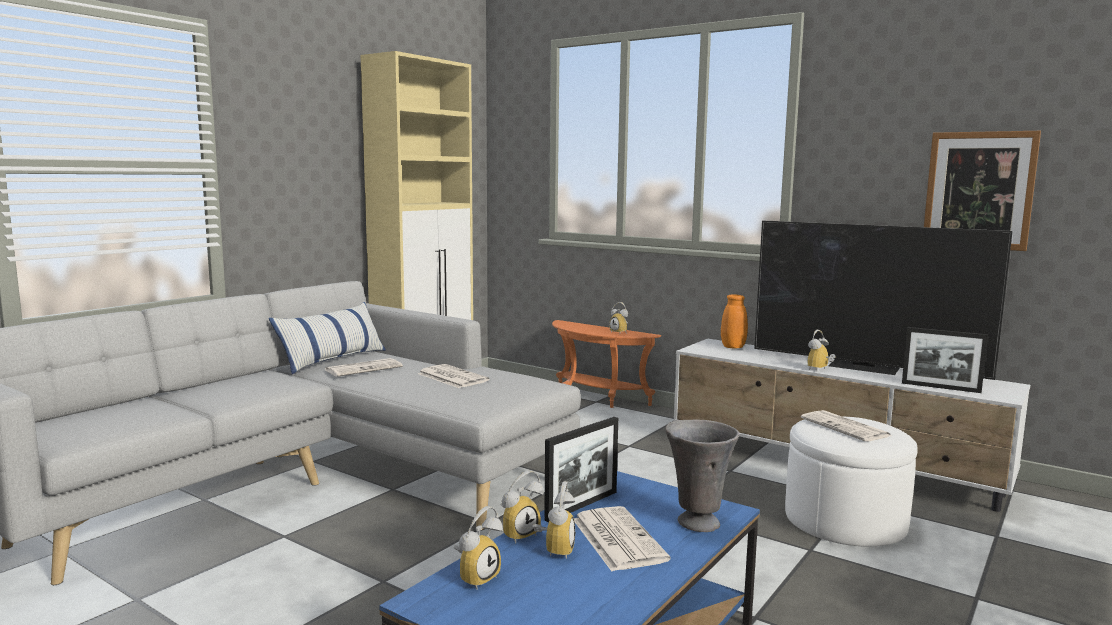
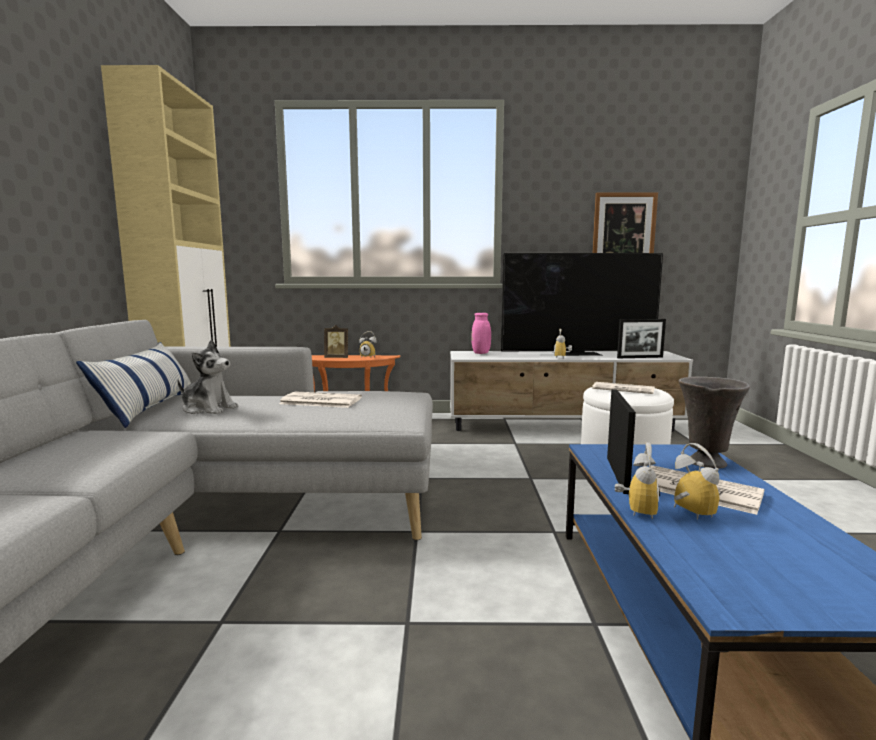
camera: 35 degrees left, 0 degrees up
newspaper [325,358,403,377] -> plush toy [177,340,238,414]
alarm clock [453,506,503,590] -> none
orange vase [721,295,748,348] -> pink vase [472,313,491,354]
none -> picture frame [324,325,348,358]

